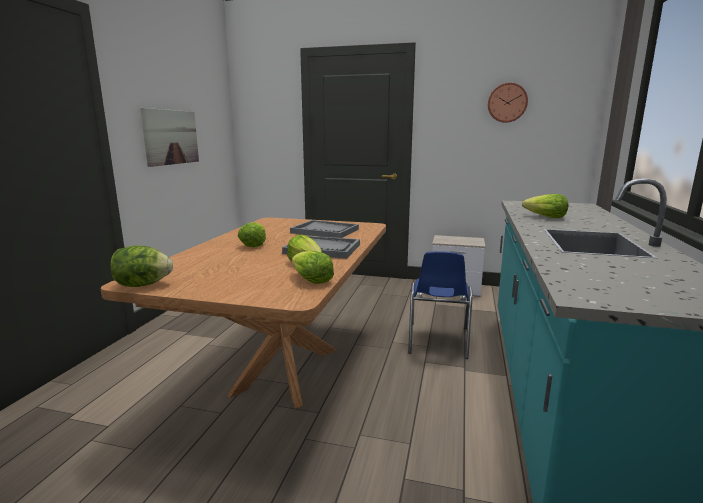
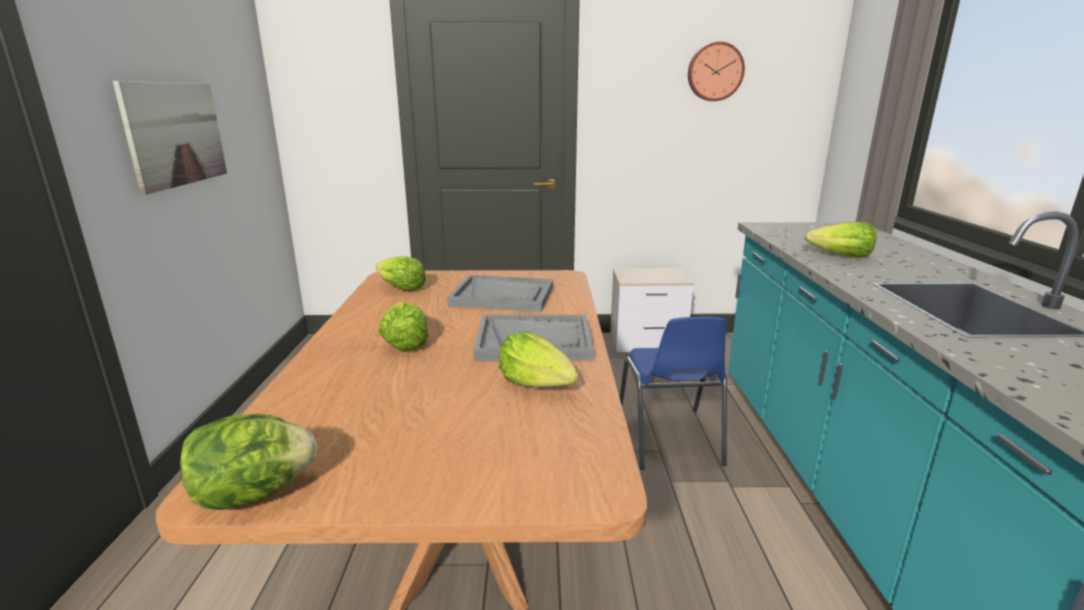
camera: 15 degrees left, 5 degrees up
lettuce [292,251,334,284] -> lettuce moved to [376,256,426,291]

